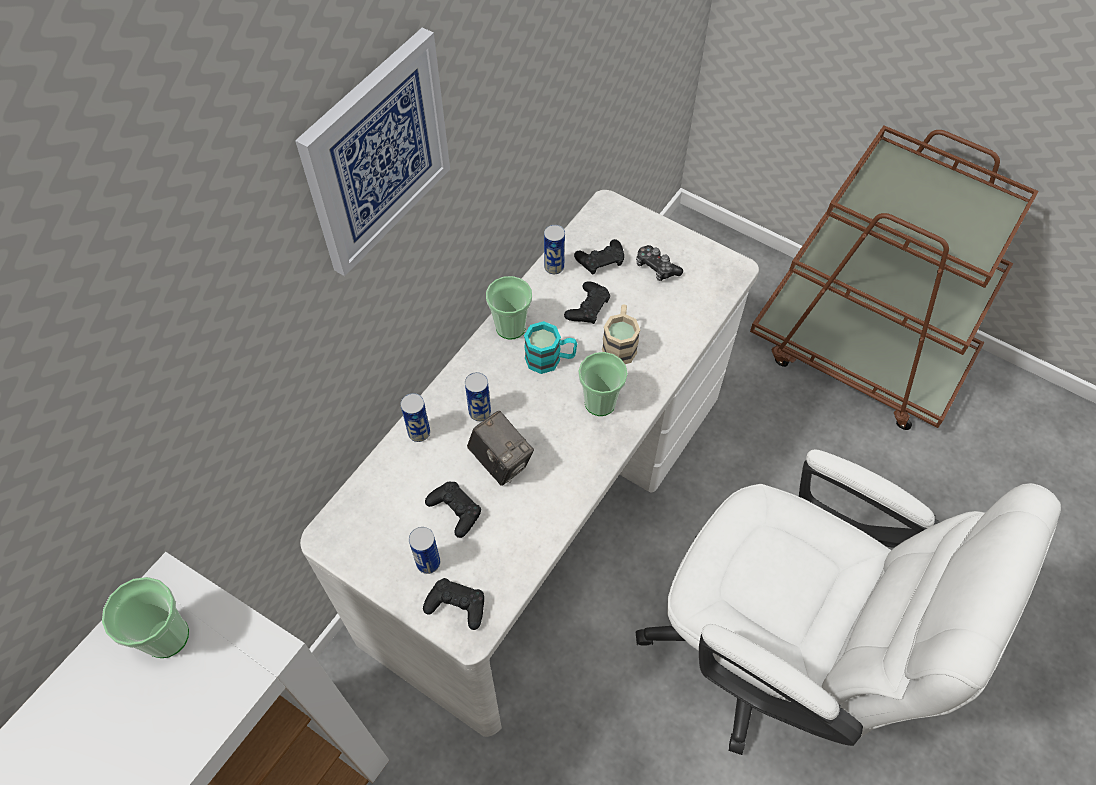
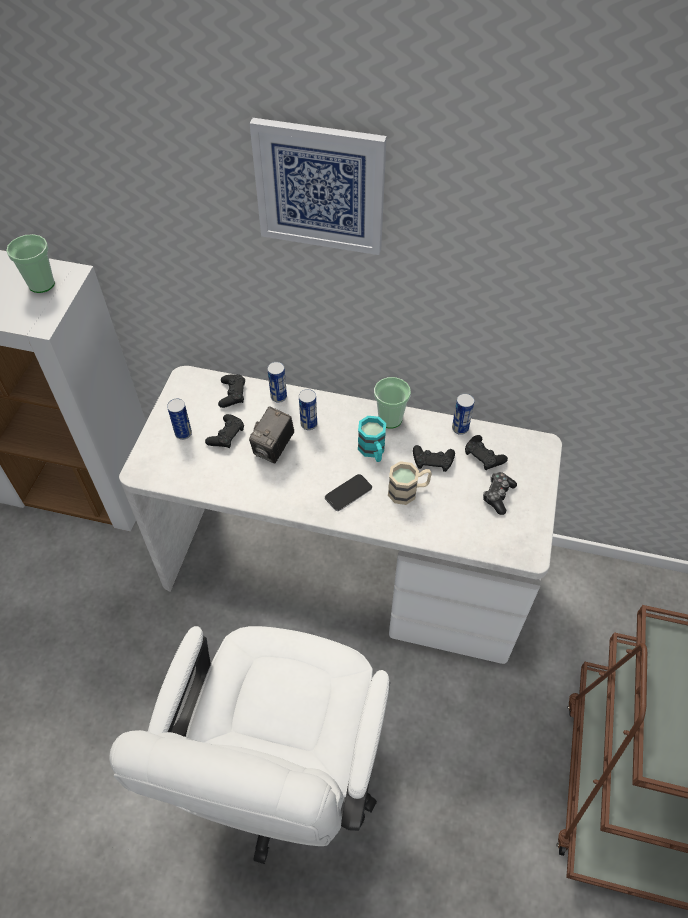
camera: 70 degrees right, 5 degrees down
black game controller [423,578,484,630] -> black game controller moved to [218,374,245,408]
cup [578,352,628,416] -> phone [325,474,372,511]

